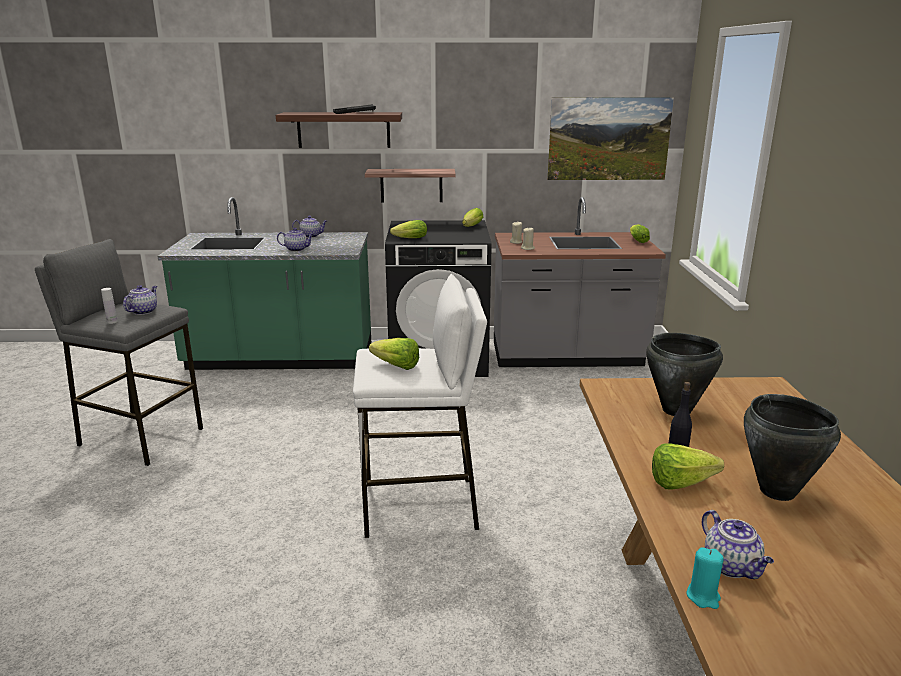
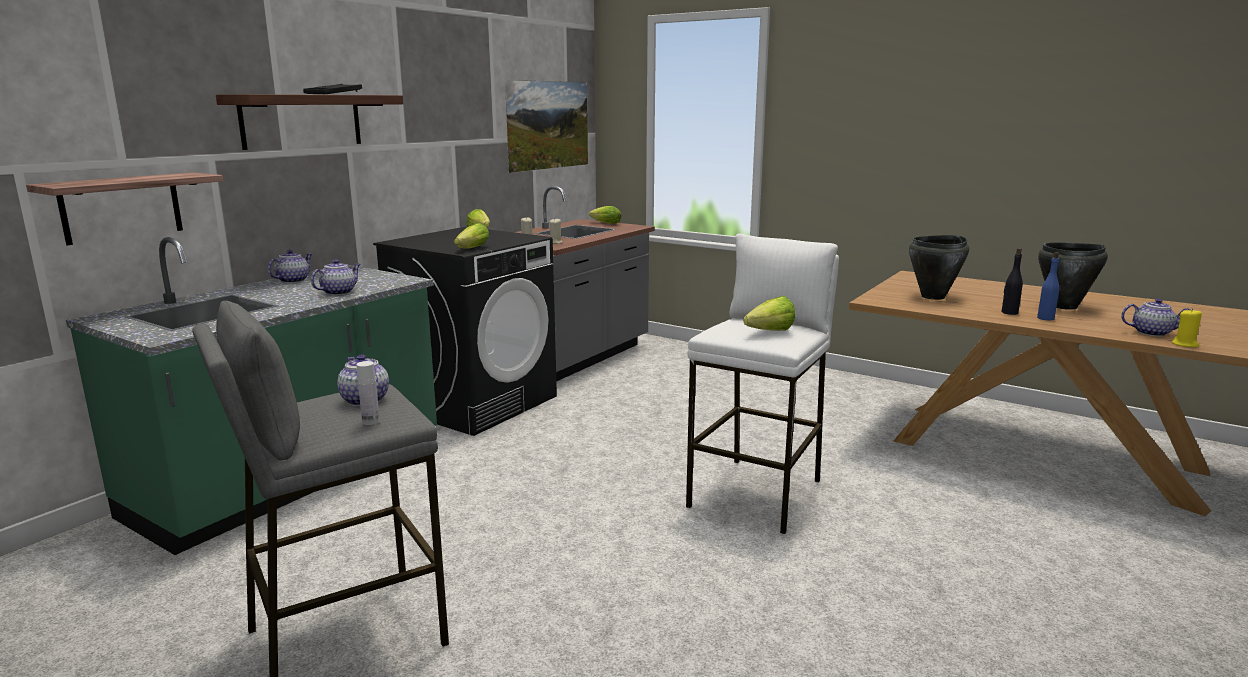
camera: 55 degrees left, 5 degrees down
shelf [365,169,456,202] -> shelf moved to [26,172,223,245]
lettuce [652,443,724,490] -> blue bottle [1037,252,1059,320]
turquoise candle [686,547,724,609] -> yellow candle [1172,308,1202,348]

